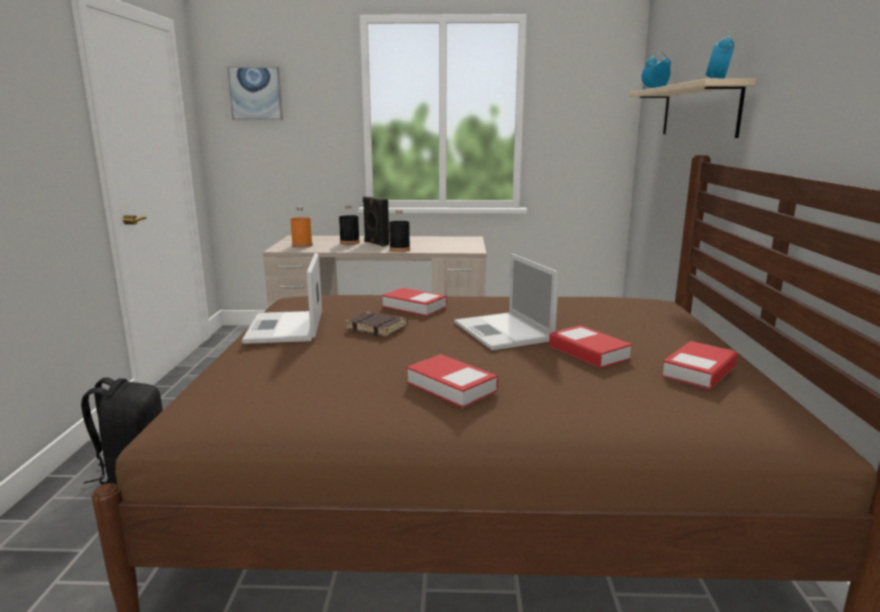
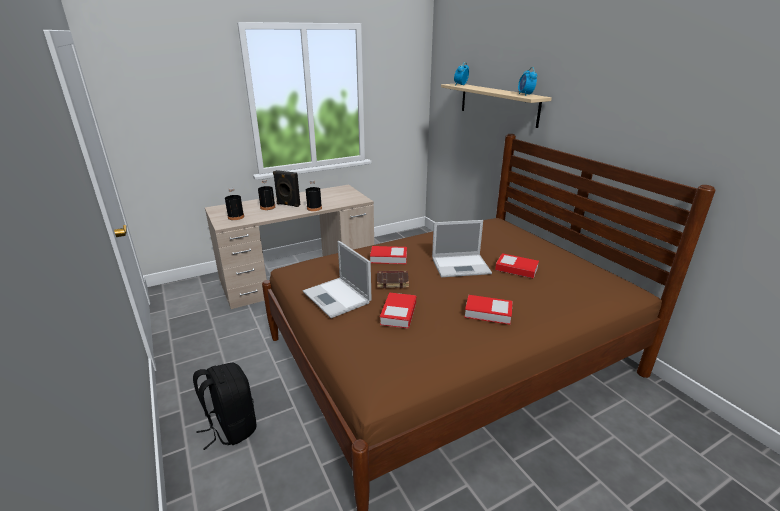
camera: 30 degrees left, 10 degrees up
picture [227,66,283,120] -> none
orange bottle [291,207,313,248] -> black bottle [225,188,244,220]
laptop [454,254,559,350] -> laptop turned 45 degrees counterclockwise [432,220,492,277]
book [661,341,738,389] -> book moved to [380,292,416,329]

